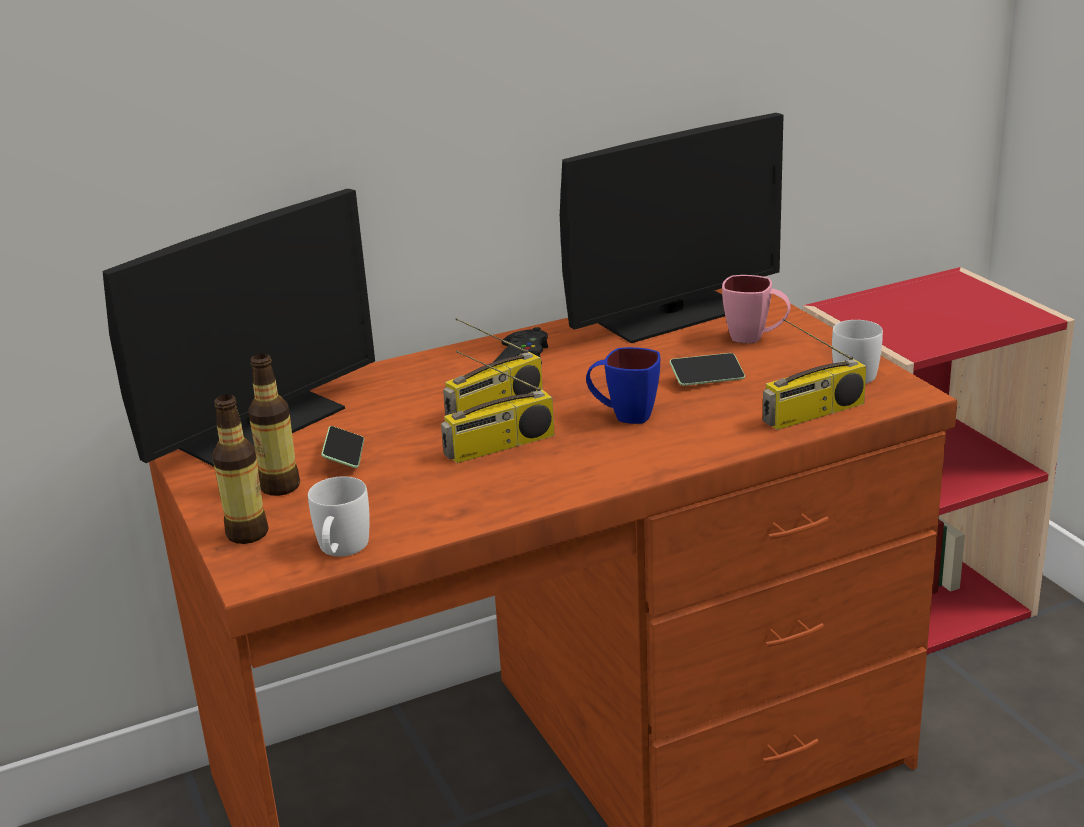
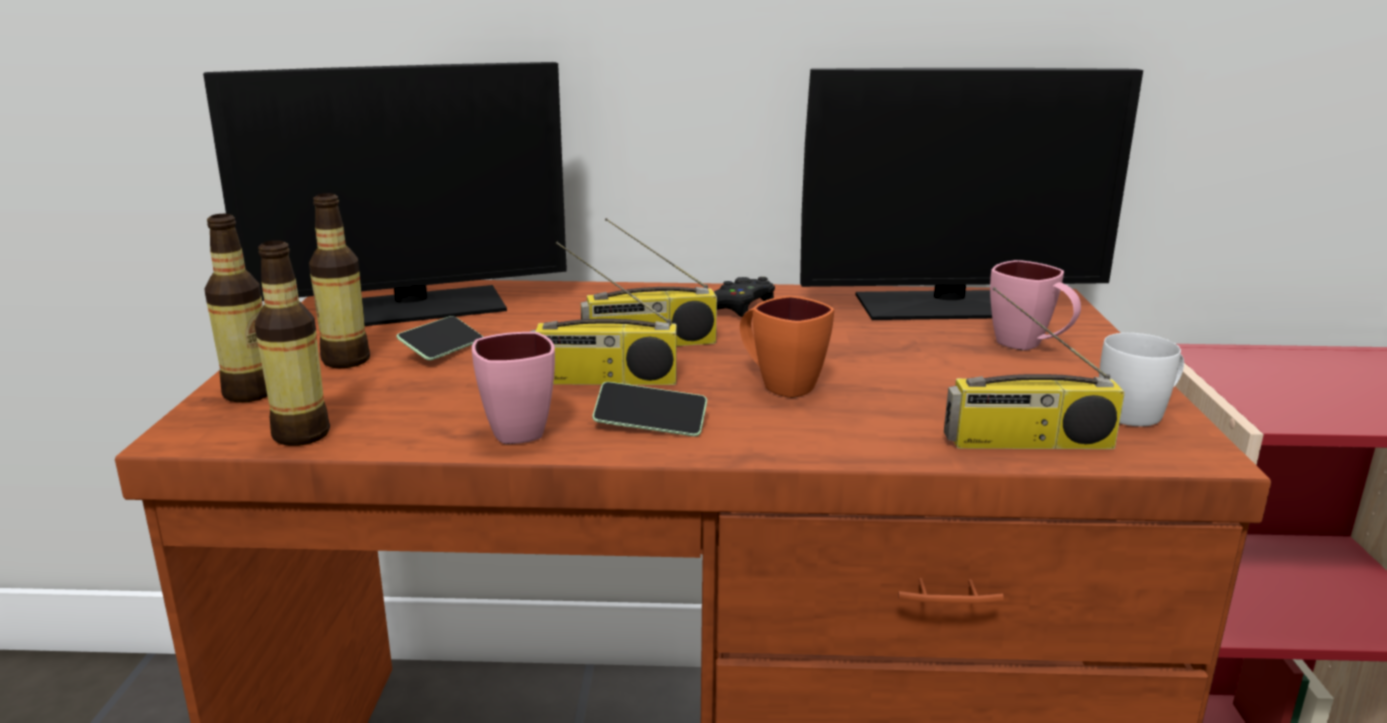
camera: 25 degrees right, 5 degrees down
white mug [308,476,370,557] -> bottle [255,240,330,446]
blue mug [586,347,660,424] -> orange mug [740,296,834,398]
phone [669,353,745,386] -> phone moved to [592,382,707,437]
none -> pink mug [472,332,555,444]

